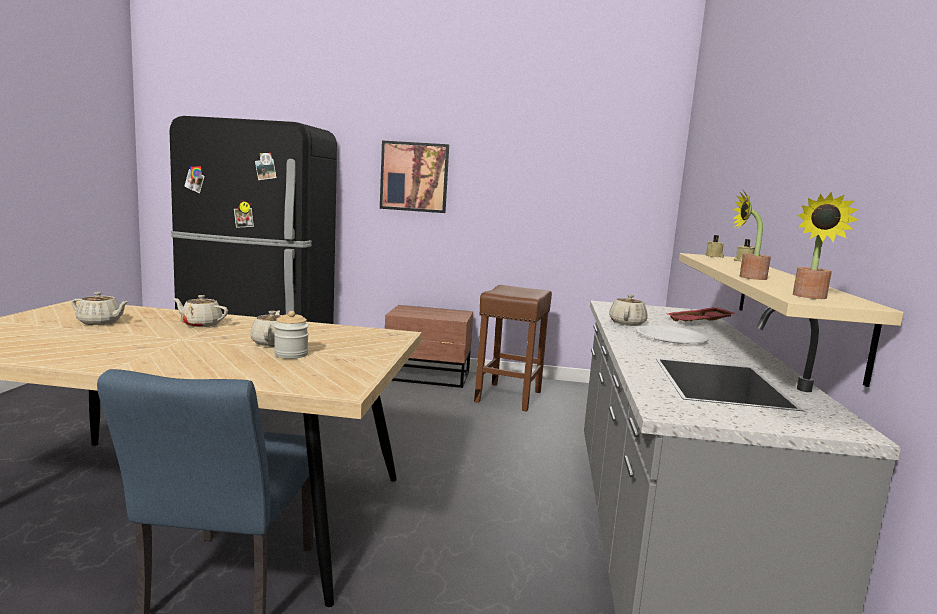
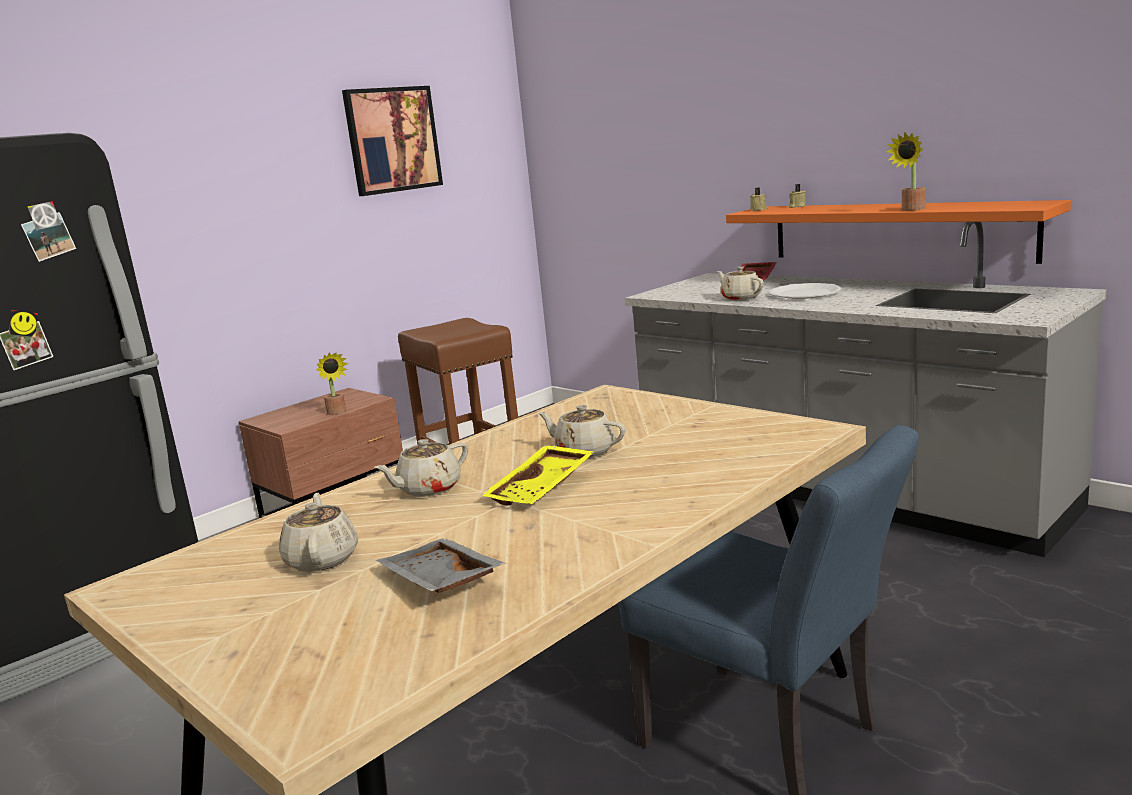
camera: 50 degrees left, 5 degrees up
beige teapot [71,292,129,325] -> beige teapot turned 60 degrees counterclockwise [279,493,358,572]
jar [274,311,309,359] -> none
picture [380,140,449,213] -> picture moved to [342,86,443,196]
beige shelf [679,253,904,387] -> orange shelf [726,200,1071,264]
potted plant [793,192,859,299] -> potted plant moved to [316,352,348,415]
none -> grey tray [376,538,506,593]
none -> yellow tray [480,445,595,506]

